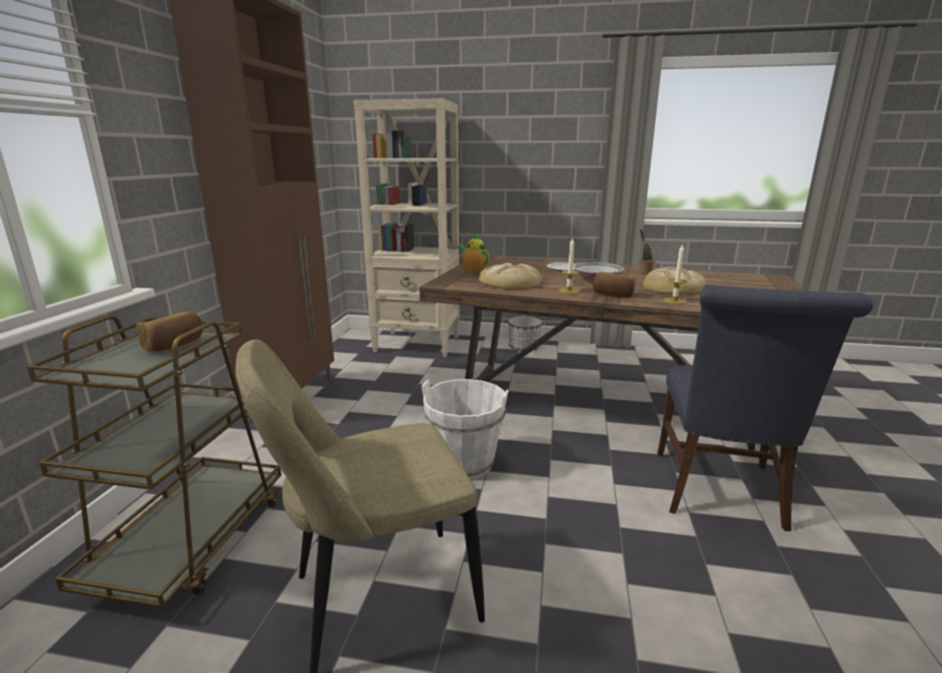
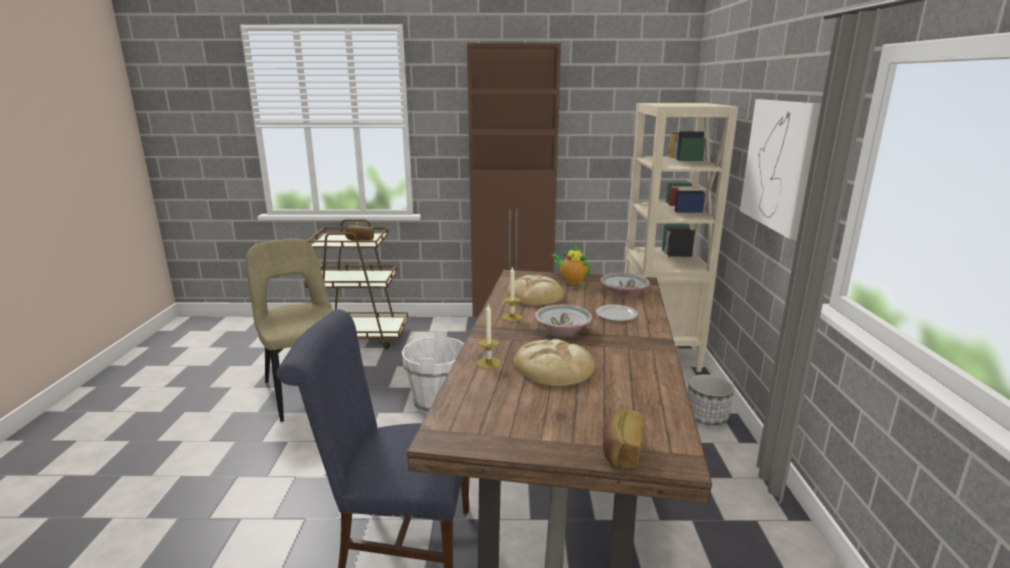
camera: 80 degrees right, 0 degrees up
teapot [458,232,490,274] -> teapot turned 90 degrees counterclockwise [551,244,591,285]
bread [593,272,636,298] -> bread moved to [603,409,644,468]
potted plant [638,229,656,275] -> none
none -> bowl [600,273,650,297]
none -> picture [740,99,821,239]

